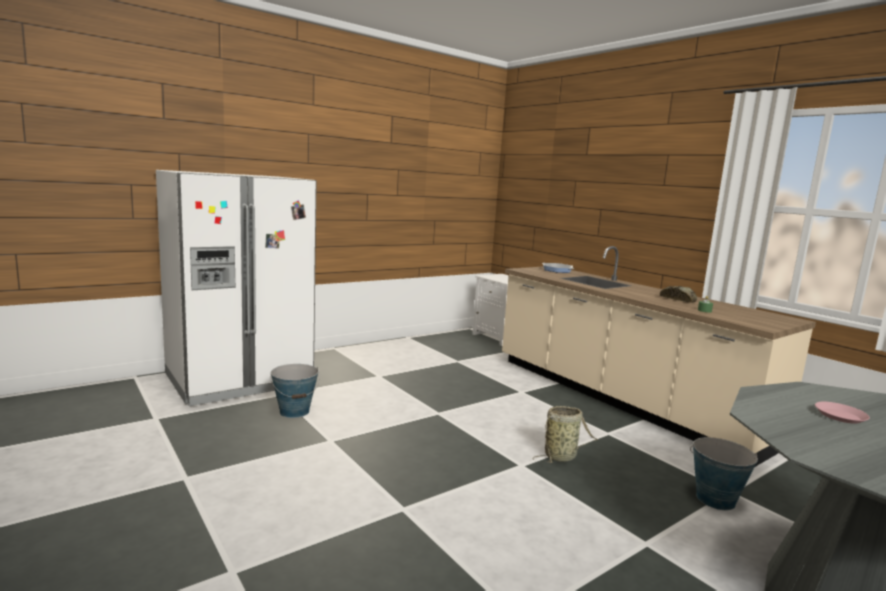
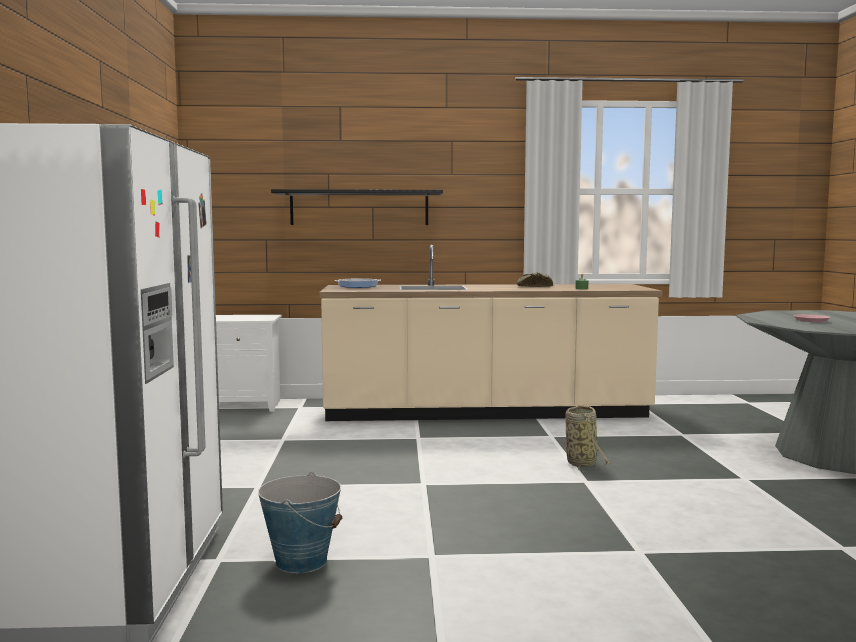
camera: 55 degrees left, 5 degrees down
bucket [690,437,758,510] -> none
none -> black shelf [271,189,443,225]

